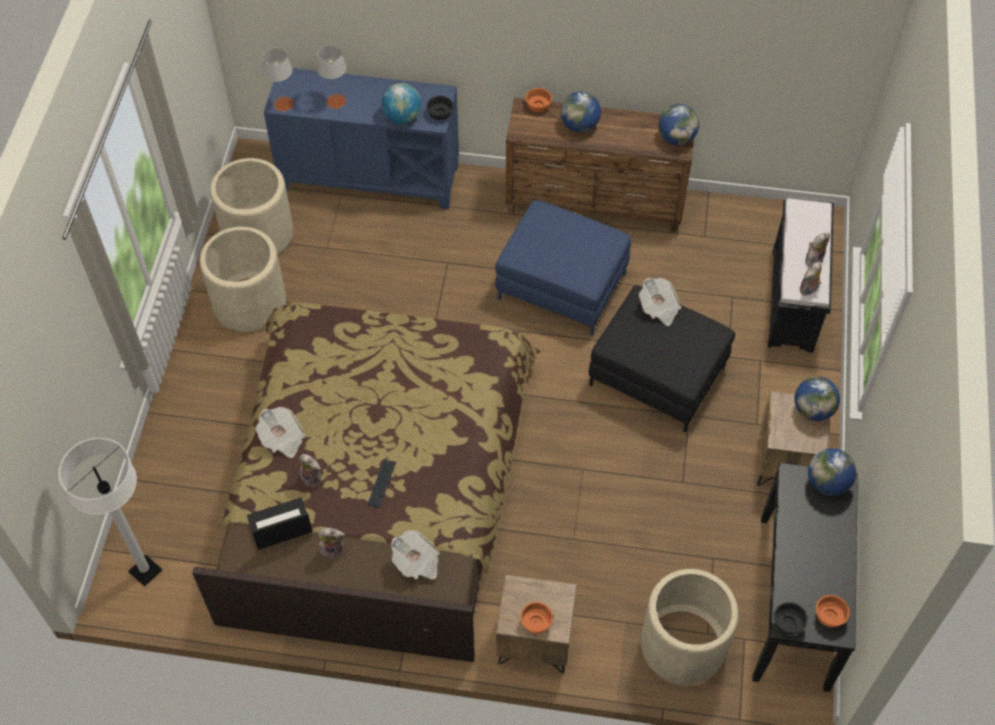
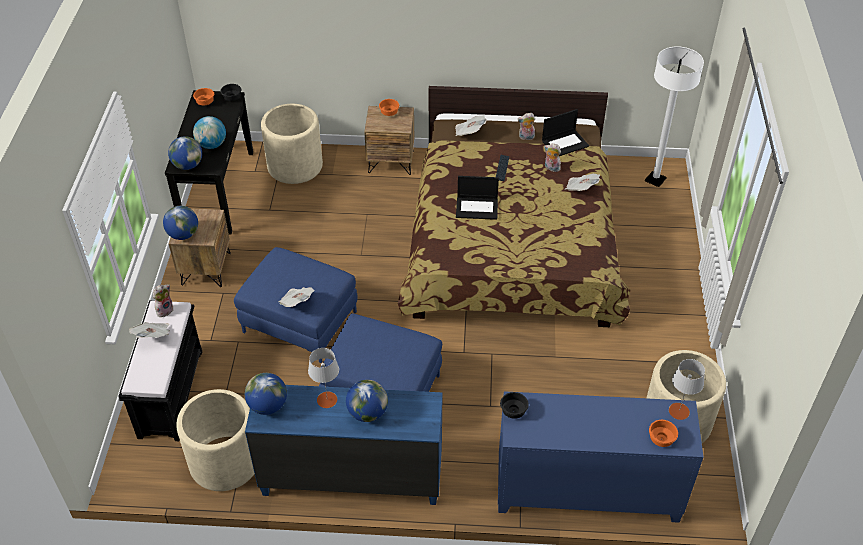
camera: 175 degrees right, 10 degrees down
beige planter [200,227,286,332] -> beige planter moved to [176,389,255,491]
grey table lamp [317,45,346,109] -> grey table lamp moved to [308,348,339,408]
globe [381,83,421,124] -> globe moved to [193,116,226,149]
brown dresser [506,98,694,232] -> blue dresser [245,385,443,505]
orange bowl [525,88,552,112] -> orange bowl moved to [649,420,678,447]
black ottoman [589,285,735,433] -> blue ottoman [234,247,357,363]
plush toy [805,233,830,267] -> newspaper [129,322,170,338]
none -> laptop [456,176,499,220]

